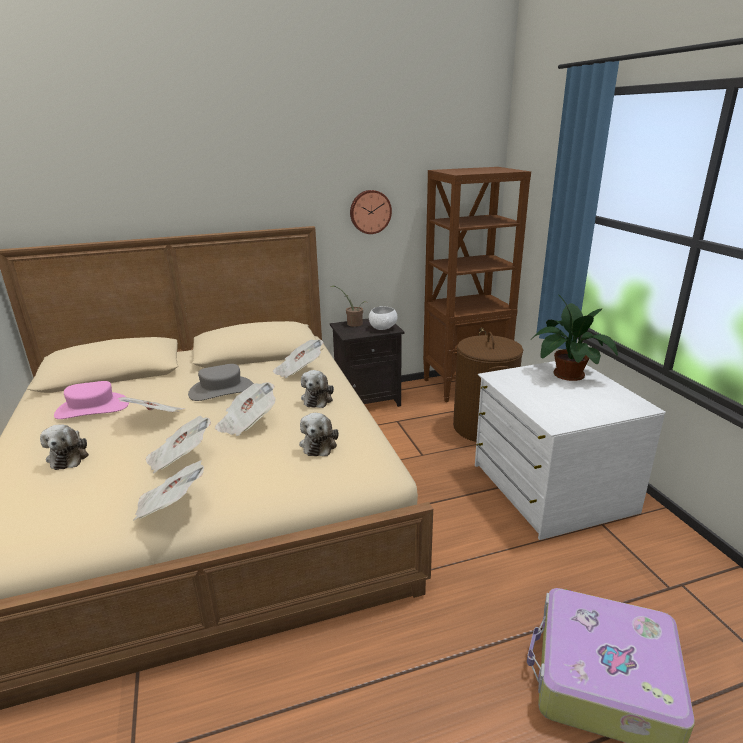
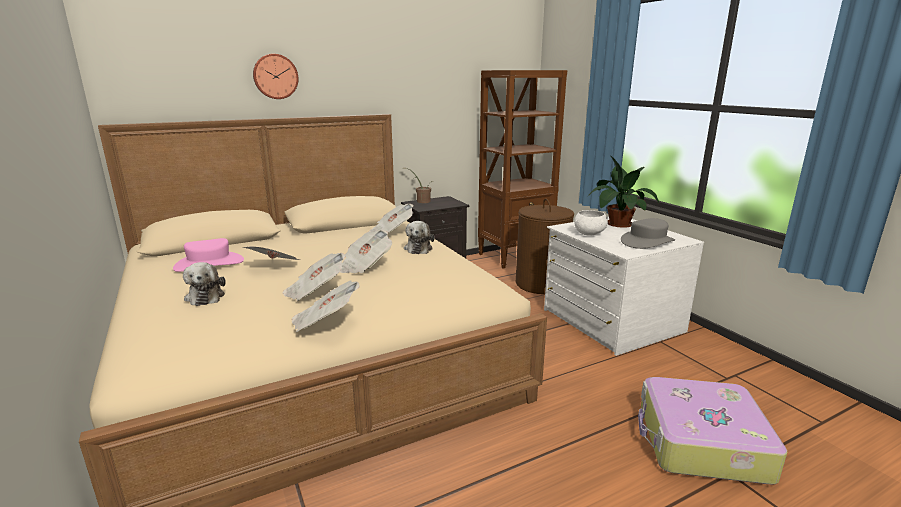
camera: 10 degrees left, 5 degrees down
grey hat [188,364,254,401] -> grey hat moved to [621,218,676,249]
plush toy [299,413,339,456] -> none
wall clock [350,190,392,234] -> wall clock moved to [253,54,299,99]
white bowl [369,306,398,330] -> white bowl moved to [574,210,608,236]

